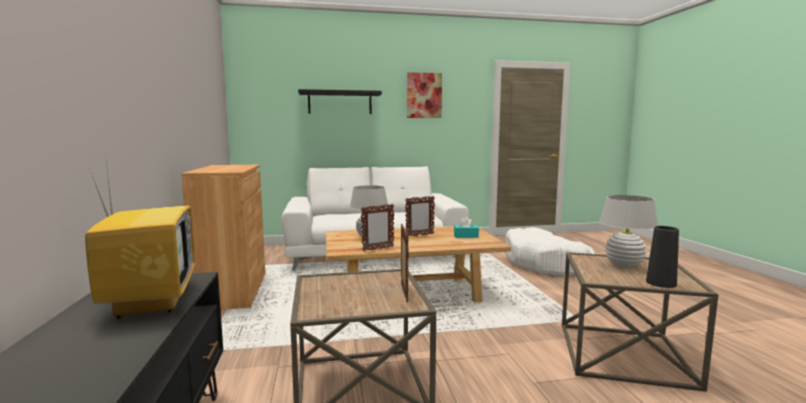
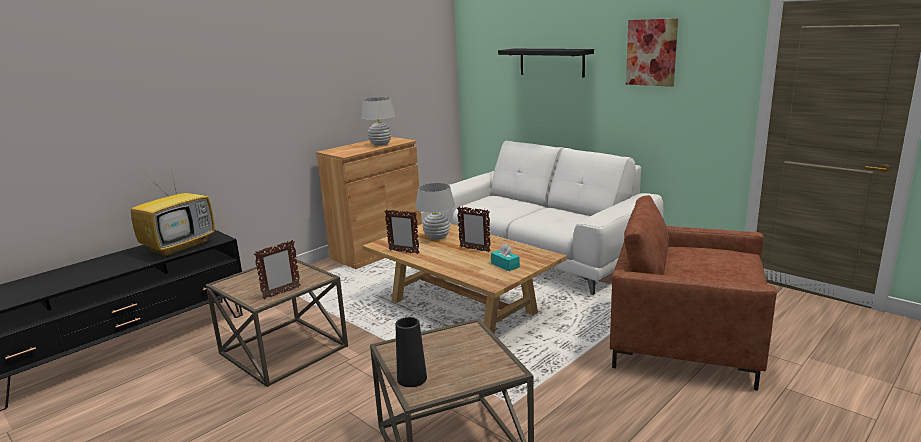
camera: 55 degrees right, 10 degrees up
white dog bed [506,227,595,276] -> brown armchair [610,195,777,391]
white table lamp [599,195,658,268] -> white table lamp moved to [361,97,395,146]

